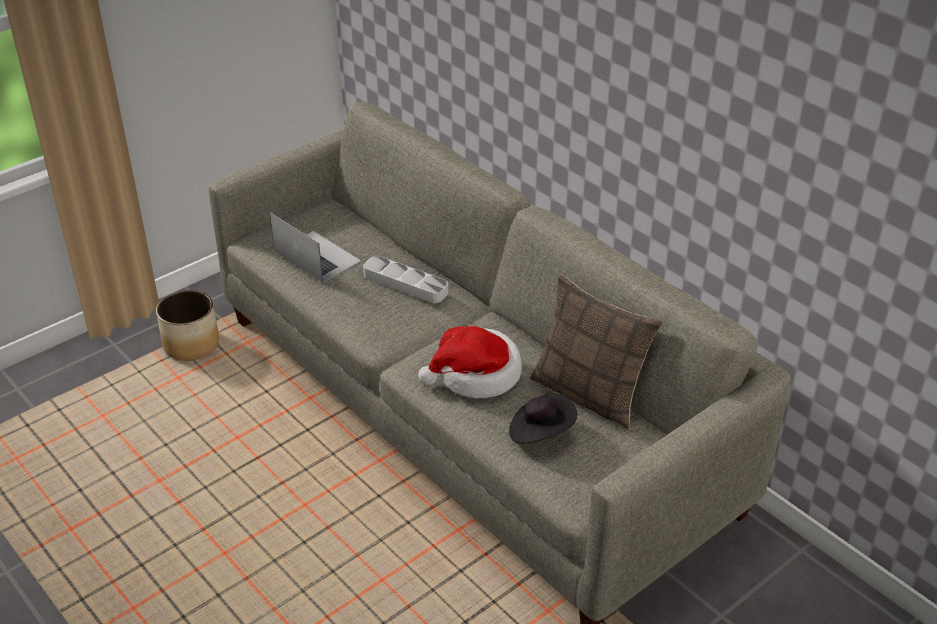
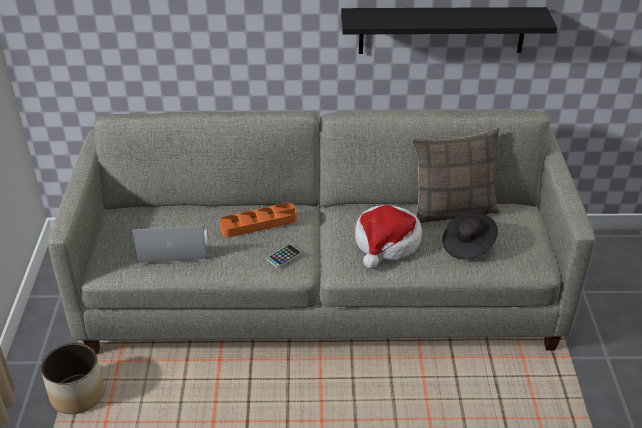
camera: 50 degrees left, 0 degrees up
grey tray [363,256,448,303] -> orange tray [220,203,297,237]
none -> phone [266,244,301,268]
none -> black shelf [341,7,557,54]

